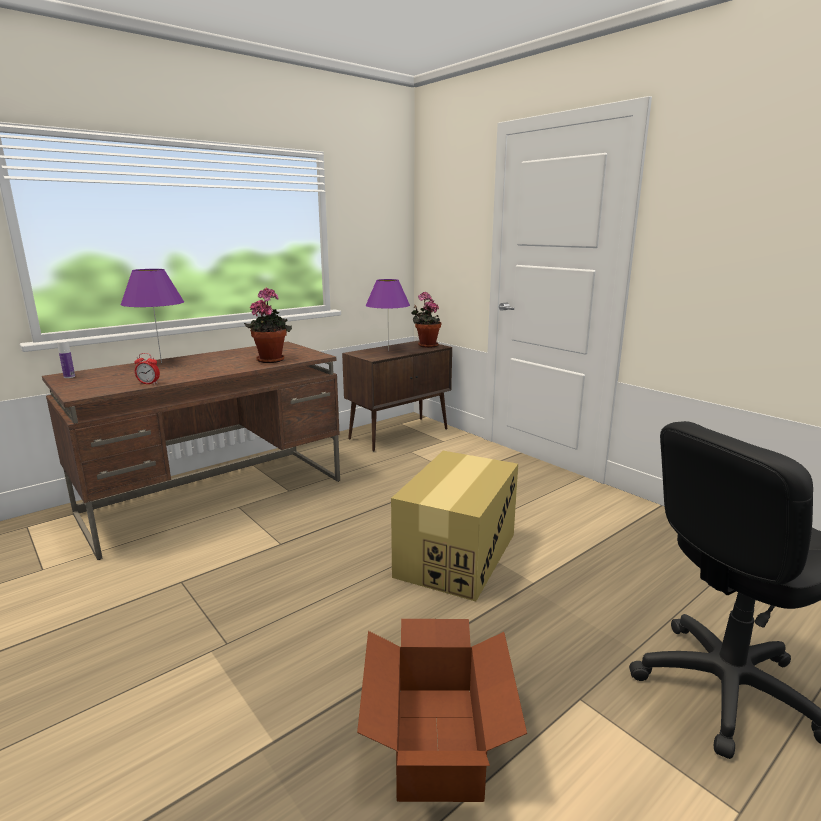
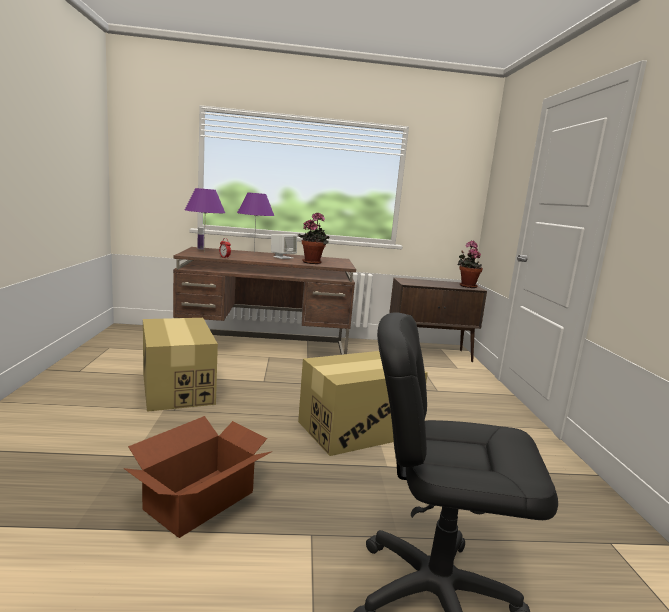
camera: 35 degrees right, 5 degrees down
purple table lamp [366,279,410,351] -> purple table lamp moved to [185,188,225,253]
none -> cardboard box [143,318,218,412]
none -> white speaker [271,234,297,259]

